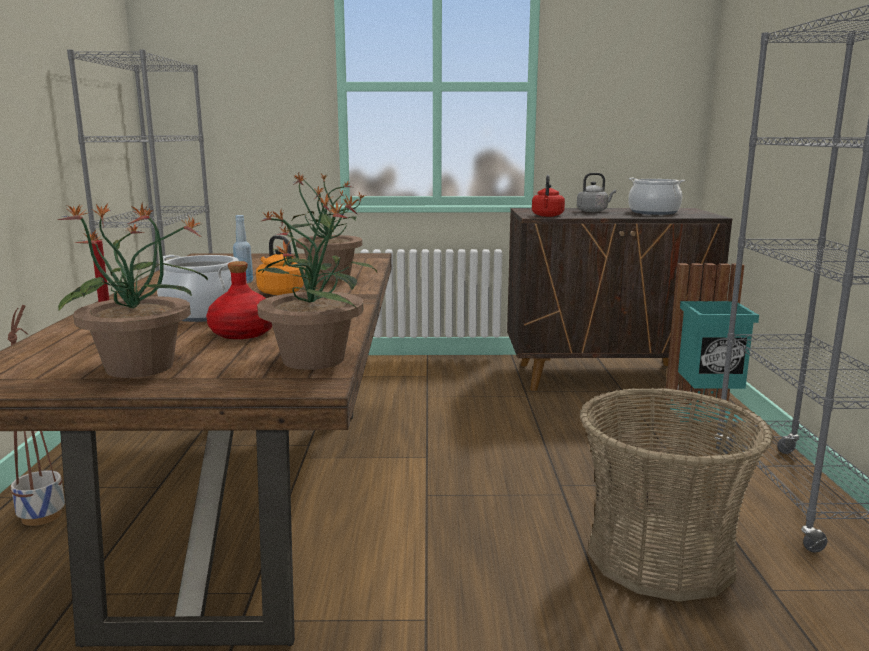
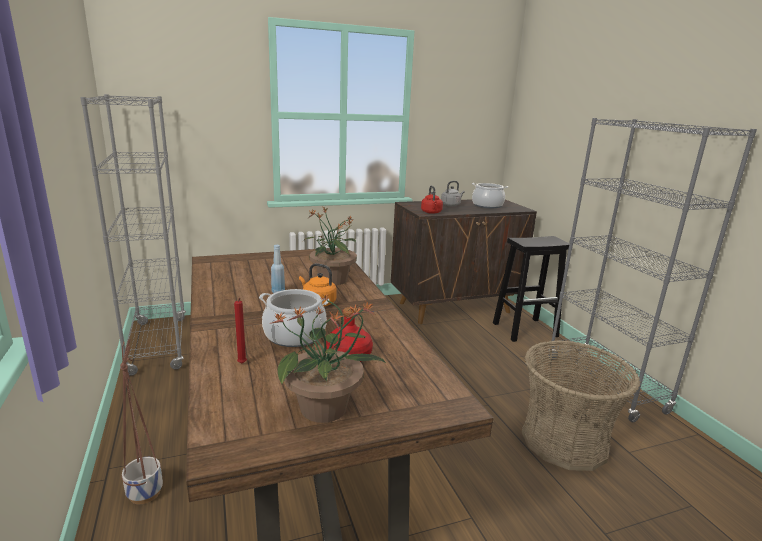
camera: 20 degrees left, 5 degrees up
potted plant [257,193,377,370] -> none
turquoise trash can [664,263,759,422] -> black stool [493,236,570,342]

